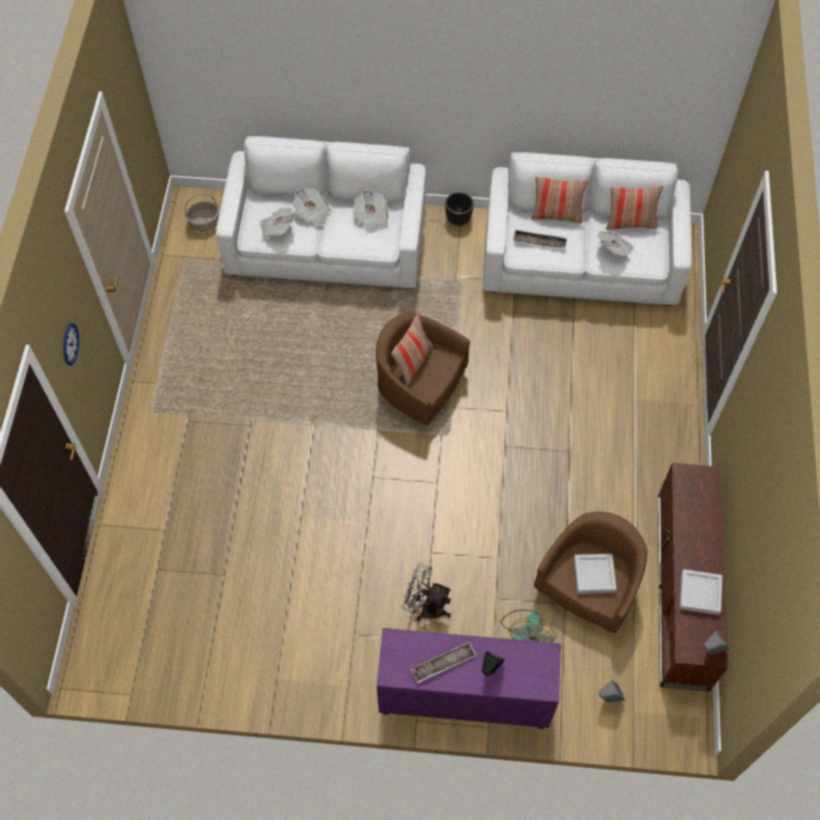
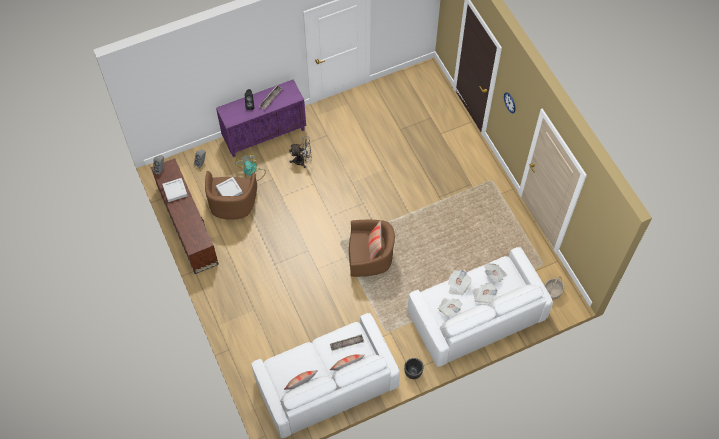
camera: 150 degrees right, 0 degrees up
newspaper [597,231,634,257] -> newspaper moved to [448,270,471,295]

